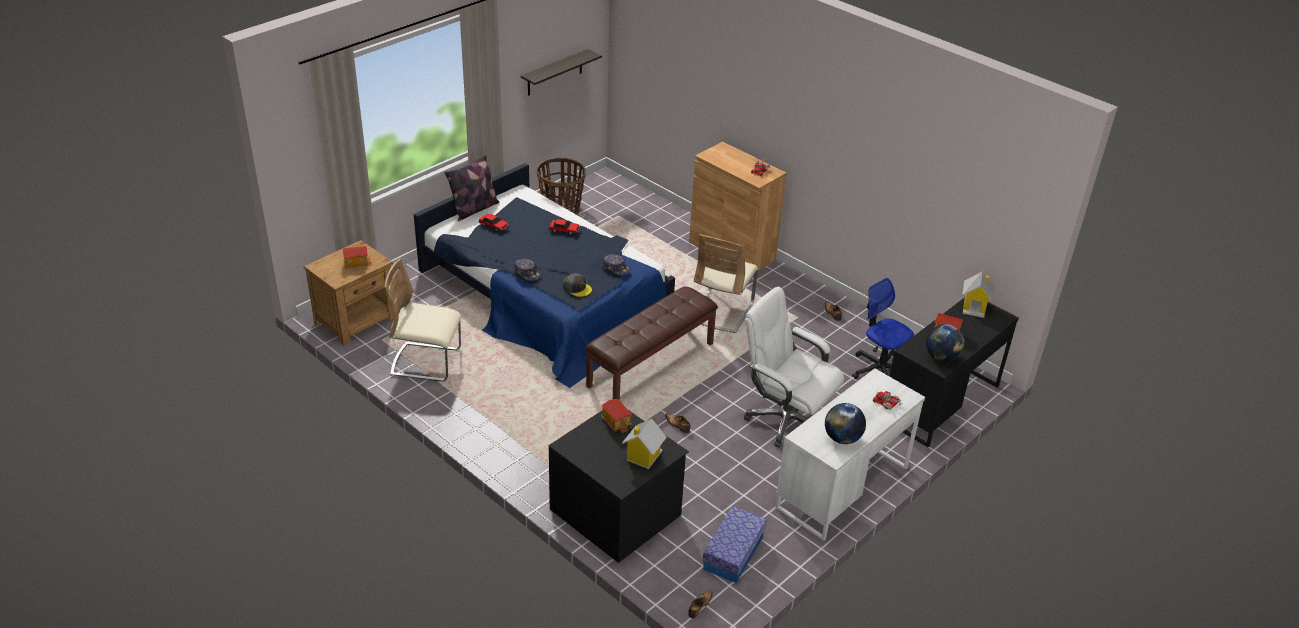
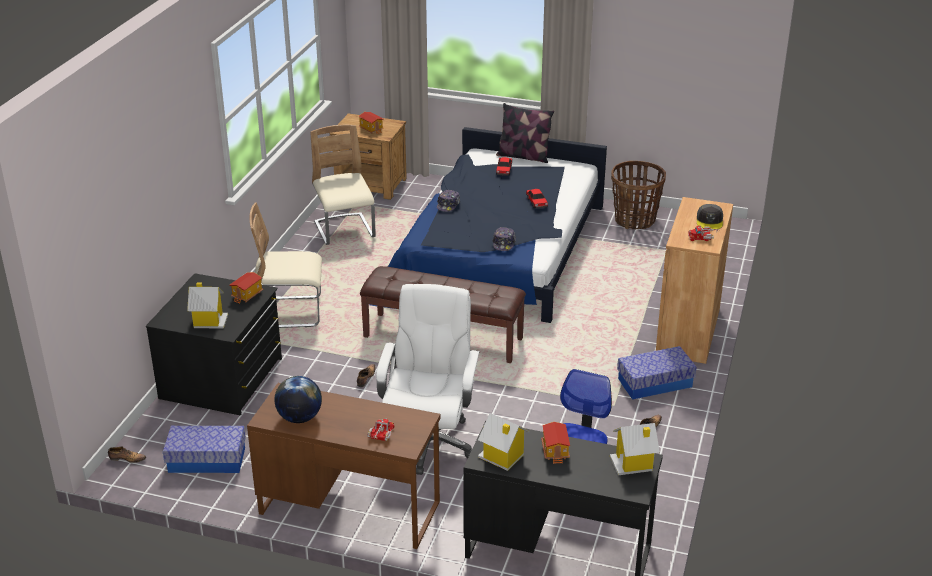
camera: 65 degrees right, 5 degrees down
shelf [521,49,602,95] -> none
grey cap [563,273,592,297] -> grey cap moved to [697,204,723,229]
beige chair [694,234,758,333] -> beige chair moved to [250,203,322,328]
white desk [775,368,925,541] -> brown desk [247,383,440,549]
globe [926,324,965,362] -> toy house [478,413,530,471]
none -> storage box [617,346,697,400]

